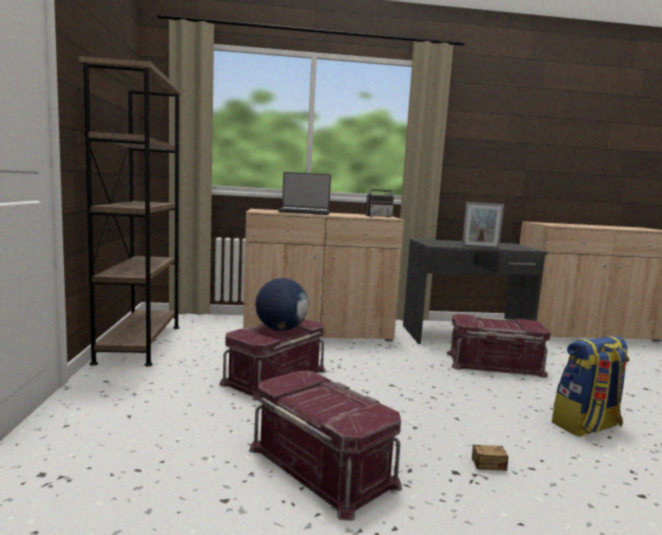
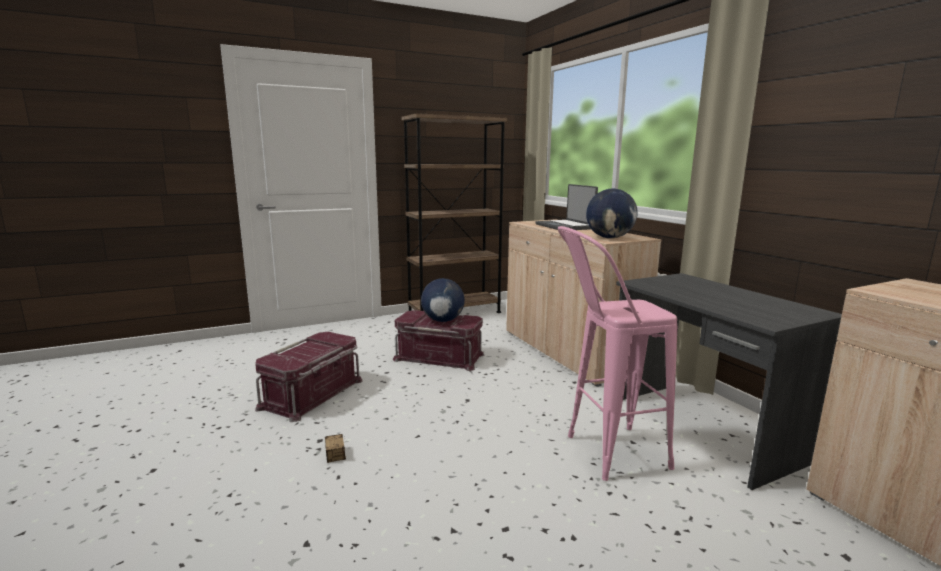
camera: 70 degrees right, 5 degrees up
radio [366,183,394,217] -> globe [586,188,638,238]
red storage box [447,314,551,378] -> pink stool [558,226,677,481]
picture frame [462,202,504,249] -> none
backpack [552,336,630,437] -> none

